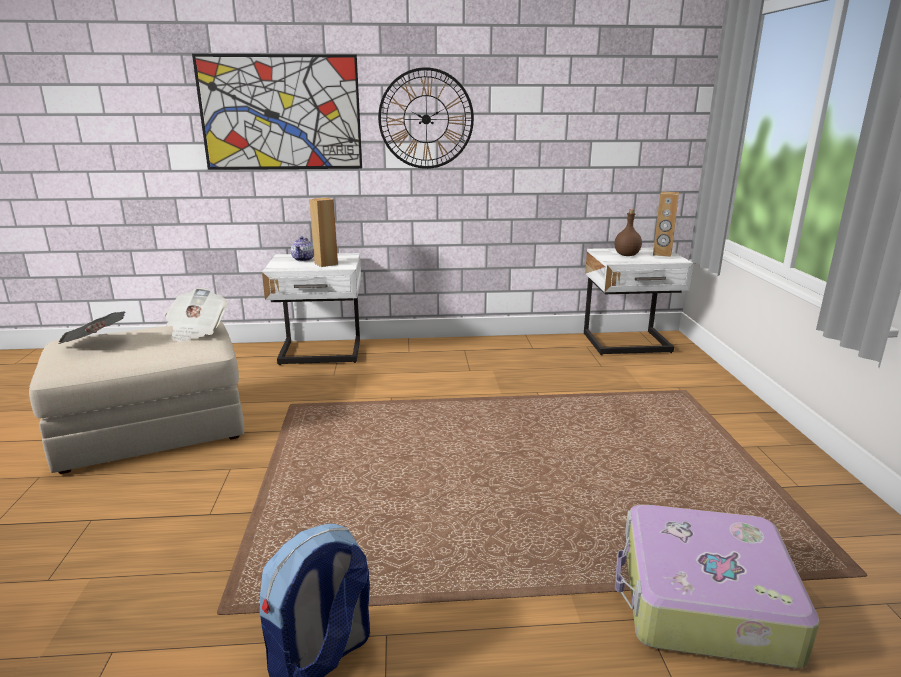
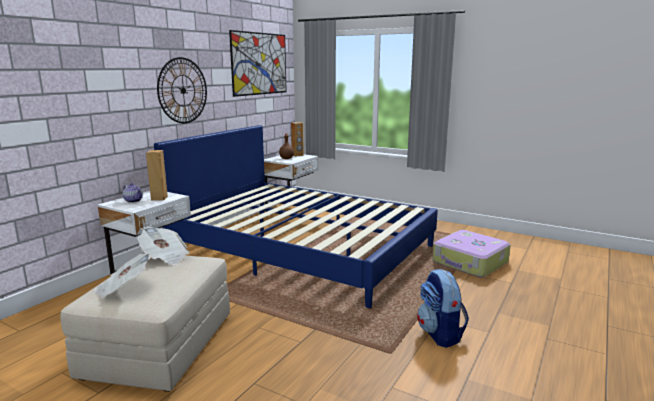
camera: 55 degrees left, 5 degrees down
picture [192,54,362,170] -> picture moved to [229,30,287,97]
none -> blue bed [154,125,438,308]

